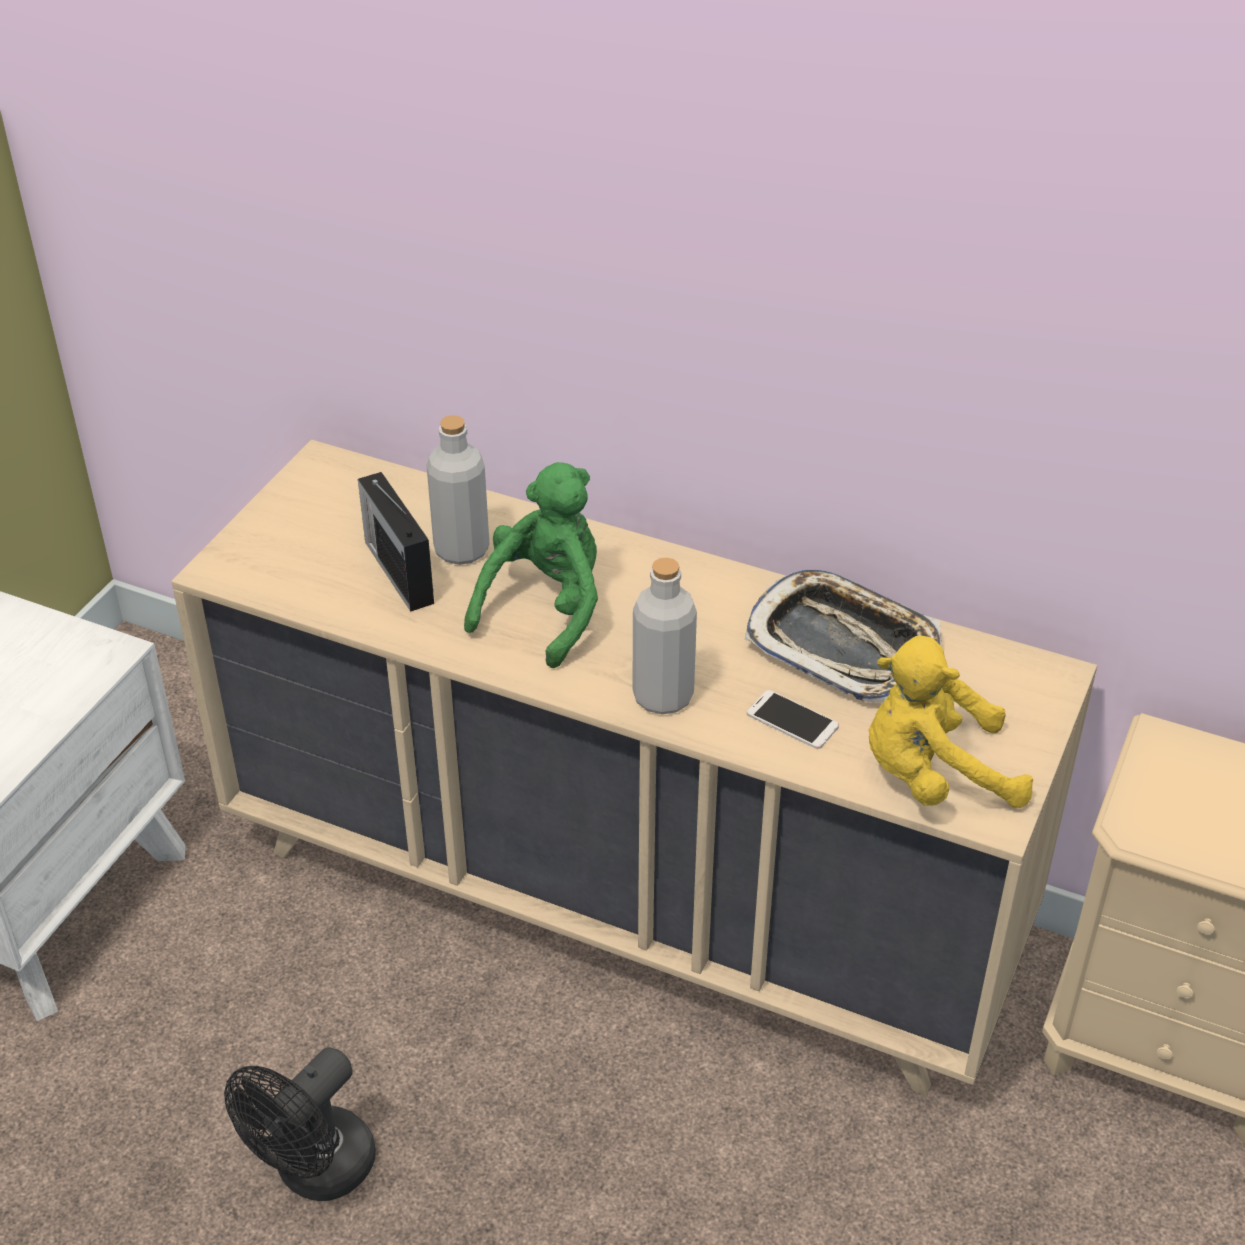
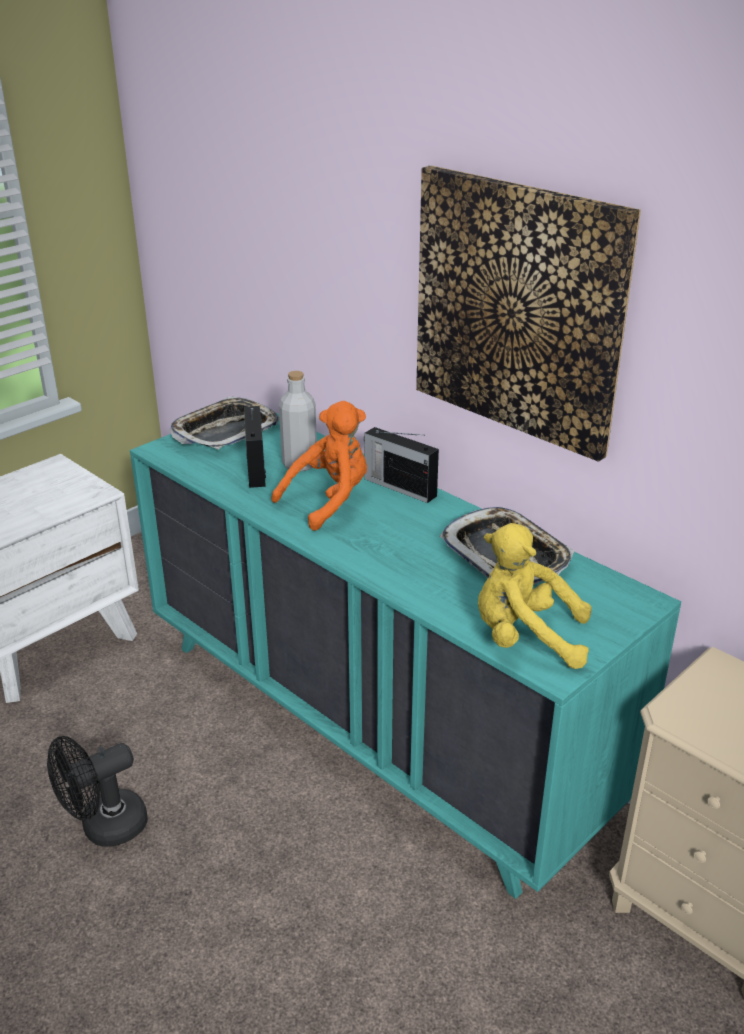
camera: 20 degrees right, 10 degrees down
beige dresser [171,440,1097,1096] -> turquoise dresser [130,412,681,899]
green plush toy [464,462,598,668] -> orange plush toy [271,401,367,531]
grey bottle [632,557,697,714] -> none
phone [747,690,839,749] -> none
none -> tray [170,396,279,449]
none -> radio [364,427,439,503]
none -> picture [416,165,641,462]

